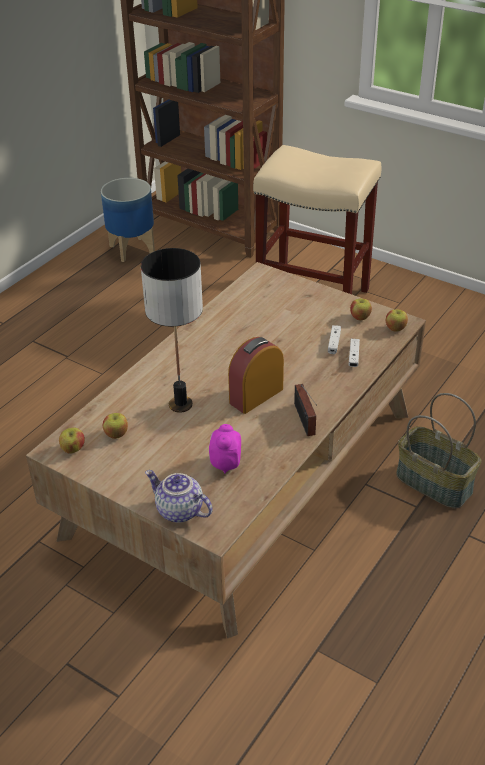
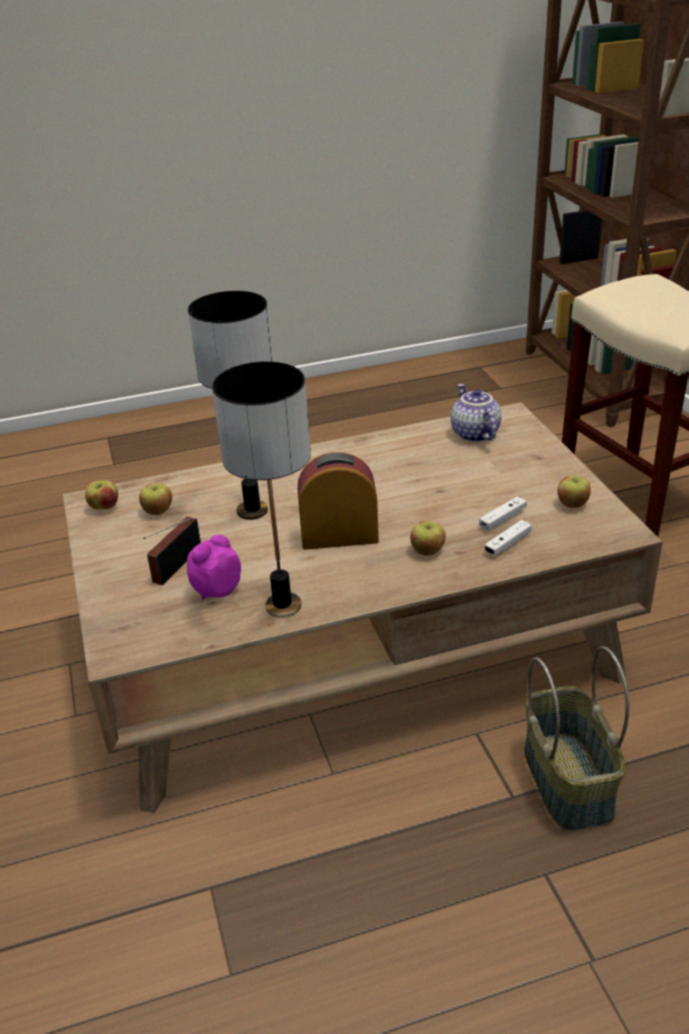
camera: 40 degrees right, 5 degrees down
planter [101,178,155,262] -> none
teapot [145,470,213,523] -> teapot moved to [451,384,501,442]
radio [294,384,317,436] -> radio moved to [143,517,201,585]
apple [386,309,408,332] -> apple moved to [410,521,446,556]
none -> table lamp [212,361,311,618]

